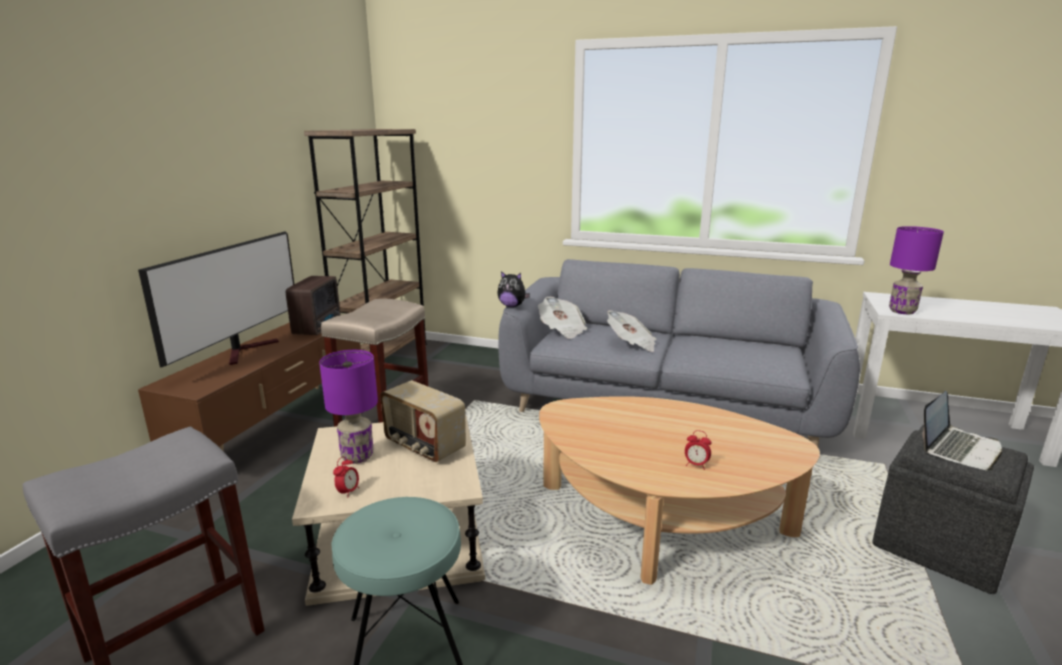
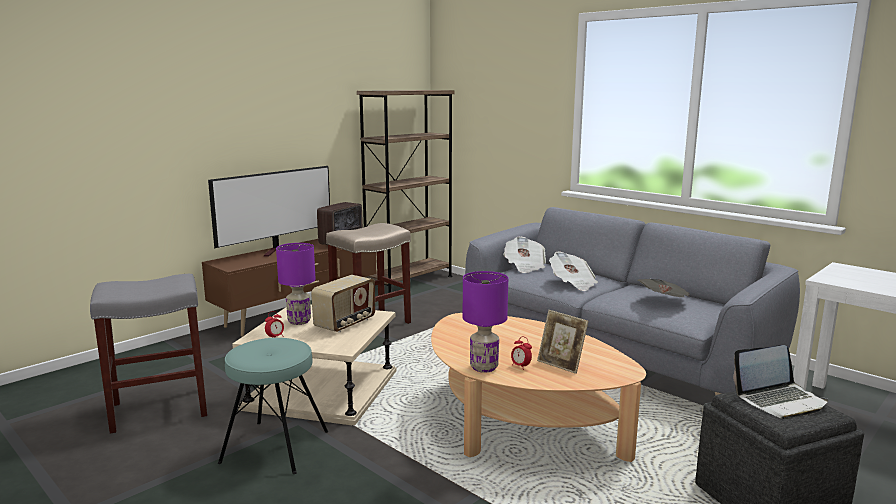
camera: 25 degrees right, 5 degrees down
radio [380,380,466,462] -> radio turned 120 degrees counterclockwise [311,275,375,332]
plush toy [497,271,530,307] -> none
purple table lamp [889,226,944,314] -> purple table lamp moved to [463,271,508,373]
none -> picture frame [537,310,588,374]
none -> newspaper [637,279,690,297]

